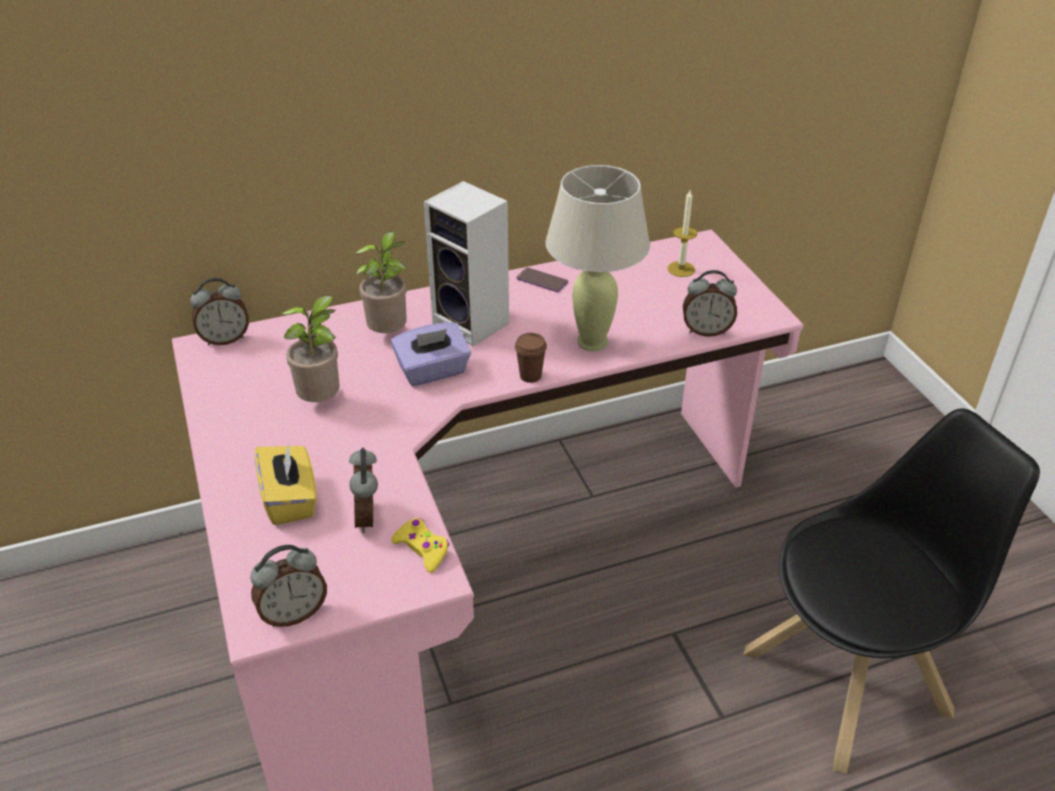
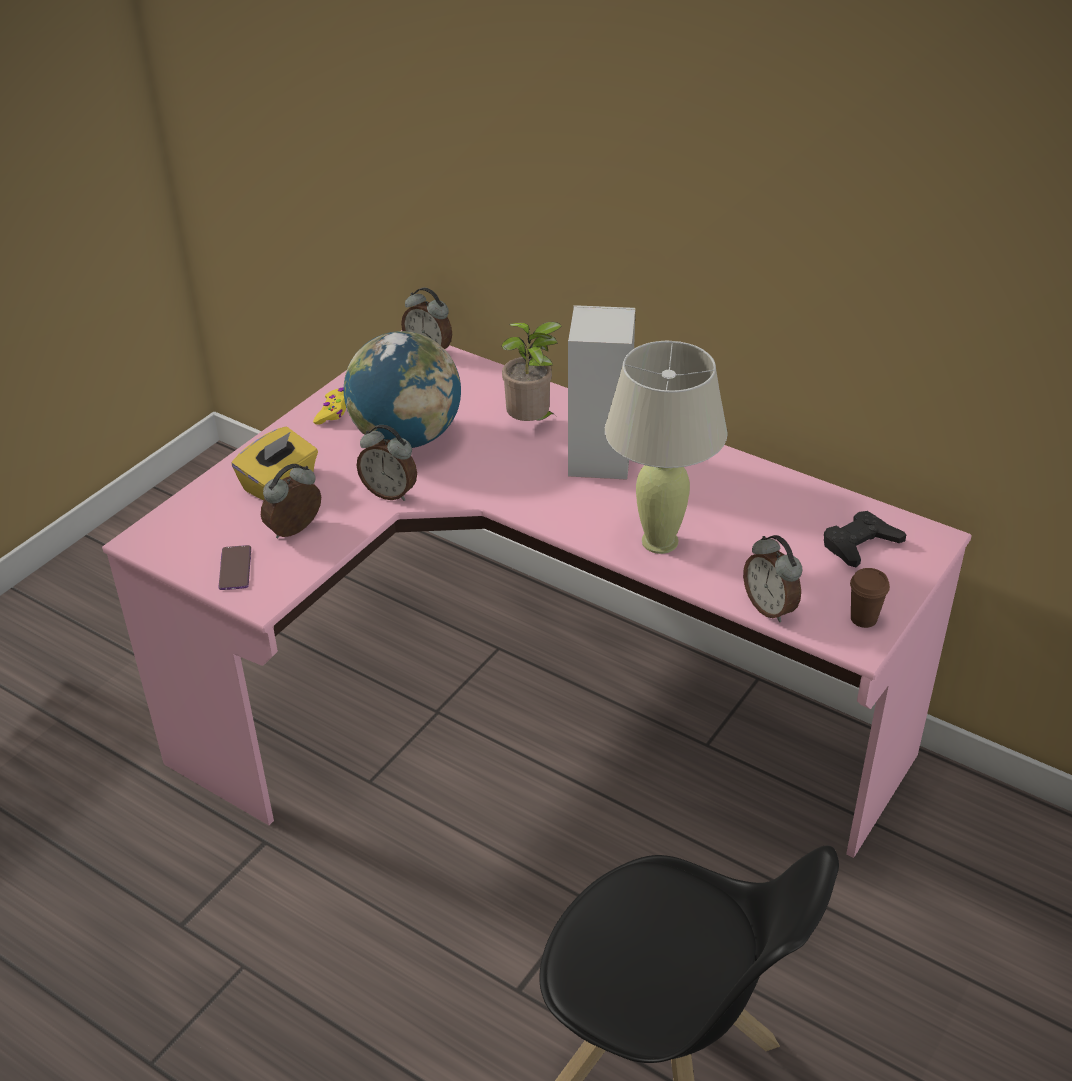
camera: 55 degrees right, 0 degrees up
alarm clock [250,545,327,627] -> alarm clock moved to [357,425,417,501]
potted plant [282,295,341,402] -> globe [344,331,461,448]
purple tissue box [391,322,471,386] -> none
yellow game controller [391,518,449,573] -> yellow game controller moved to [313,388,346,424]
brown cup [515,333,547,383] -> brown cup moved to [850,568,890,628]
phone [516,267,568,292] -> phone moved to [219,545,251,590]
candle [667,190,698,277] -> black game controller [824,511,906,567]

